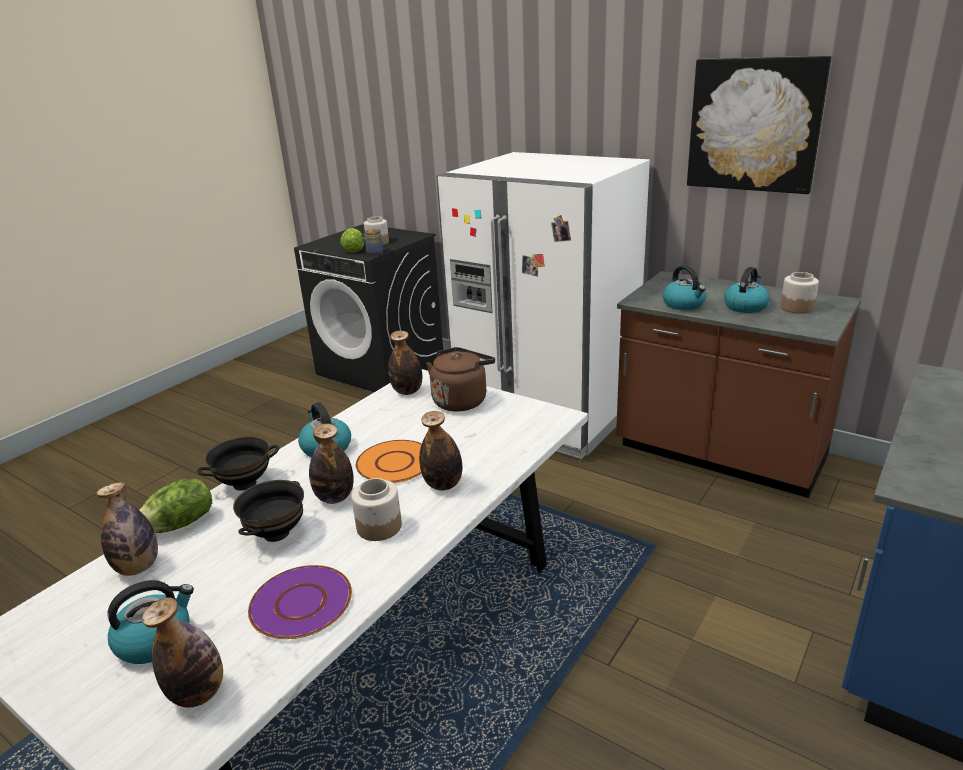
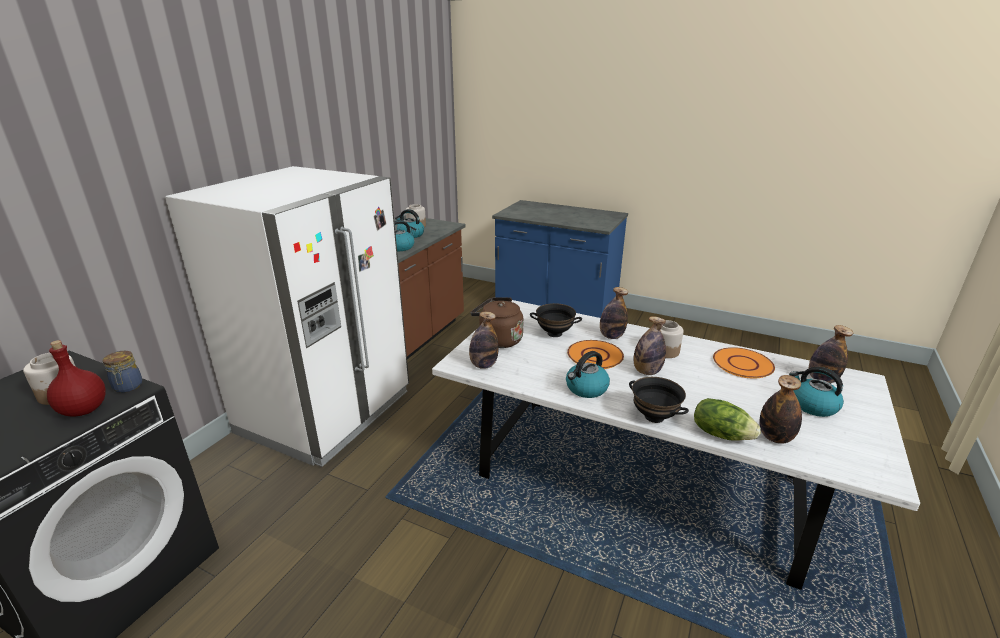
camera: 100 degrees left, 0 degrees up
black bowl [233,480,304,542] -> black bowl moved to [530,303,582,337]
purple plate [248,565,352,639] -> orange plate [713,347,775,379]
lettuce [340,228,364,253] -> red bottle [47,340,106,416]
picture [687,56,831,194] -> none

